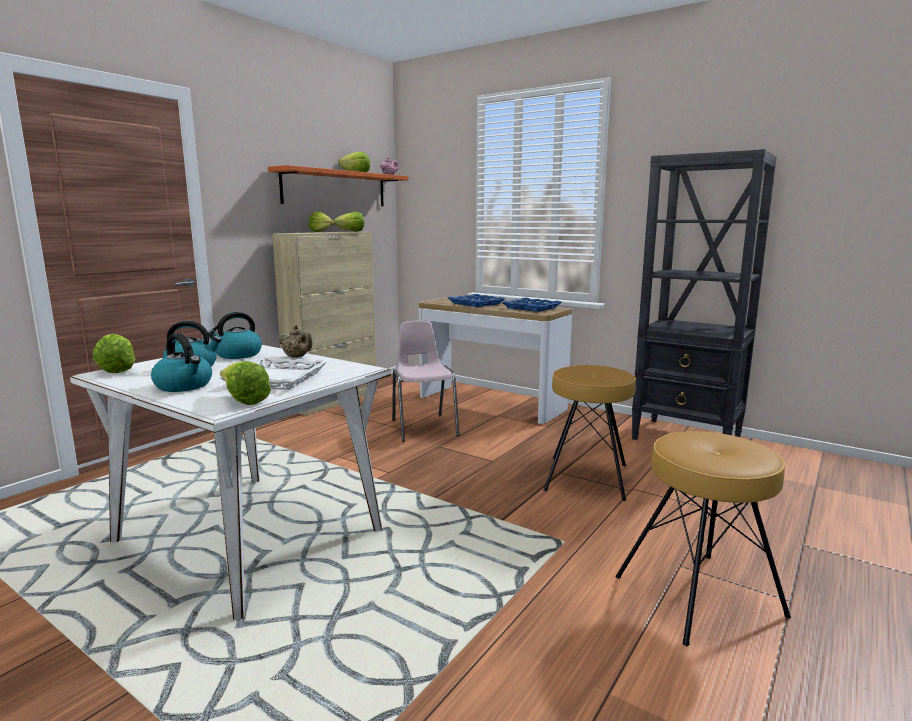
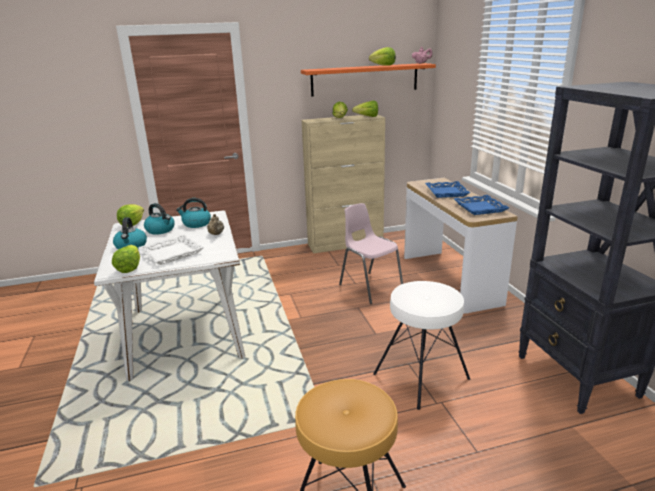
camera: 40 degrees right, 10 degrees up
pink chair [392,321,459,442] -> pink chair turned 60 degrees counterclockwise [339,203,403,304]
brown stool [543,365,636,501] -> white stool [373,281,470,410]

